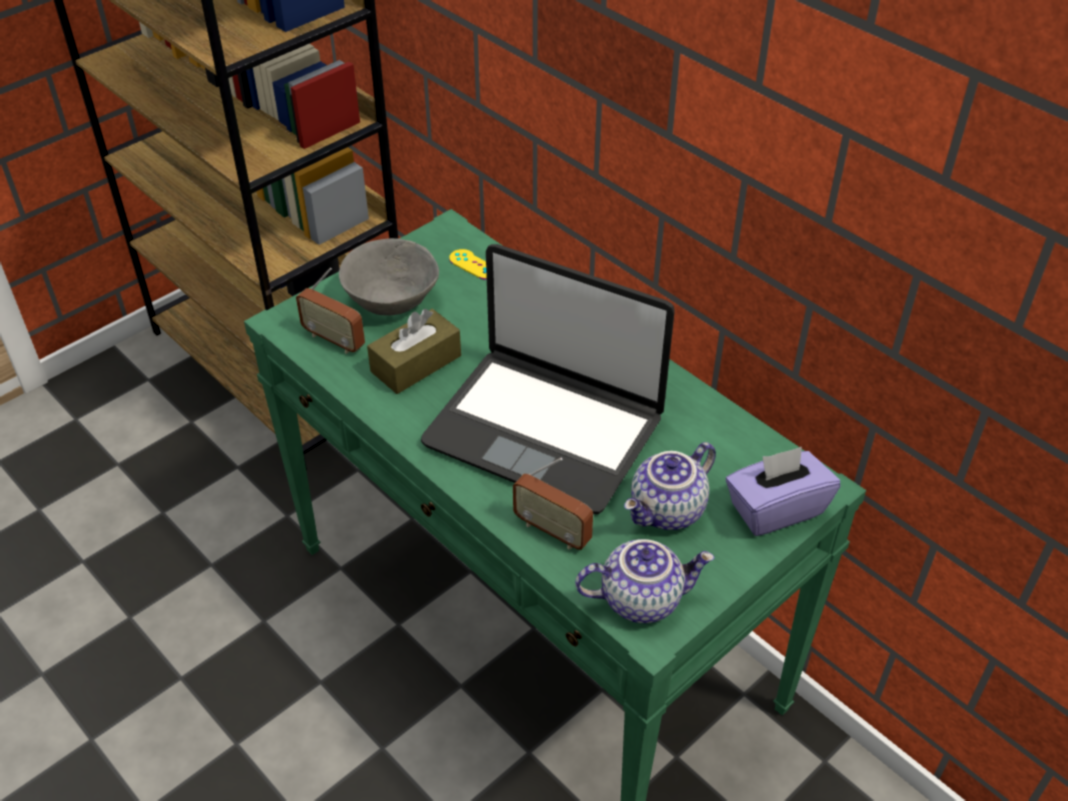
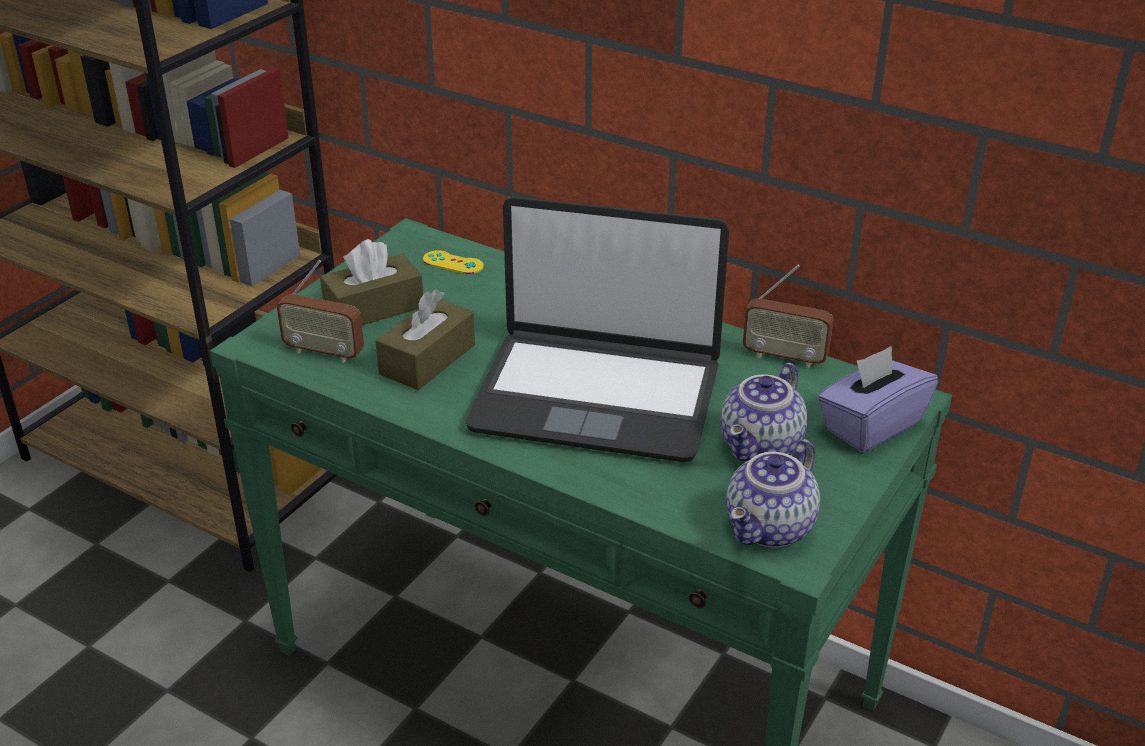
camera: 15 degrees left, 10 degrees down
grey bowl [339,238,439,316] -> brown tissue box [320,239,423,325]
radio [513,458,593,550] -> radio moved to [743,265,833,368]
teapot [575,539,715,623] -> teapot turned 150 degrees clockwise [726,439,820,548]

